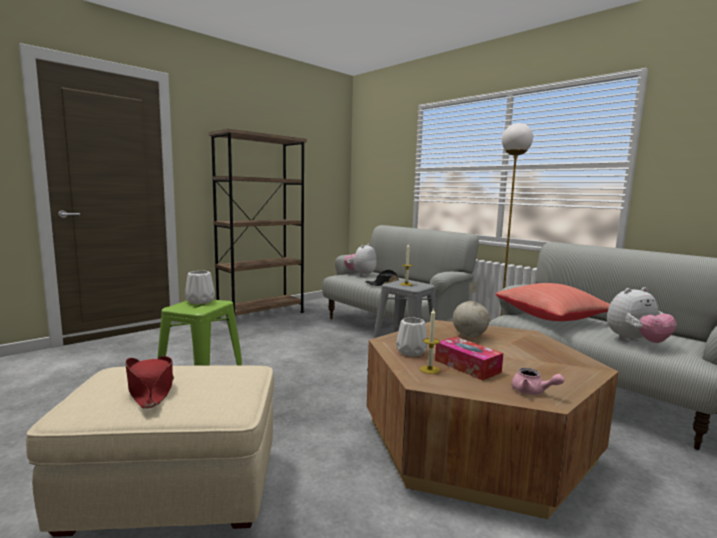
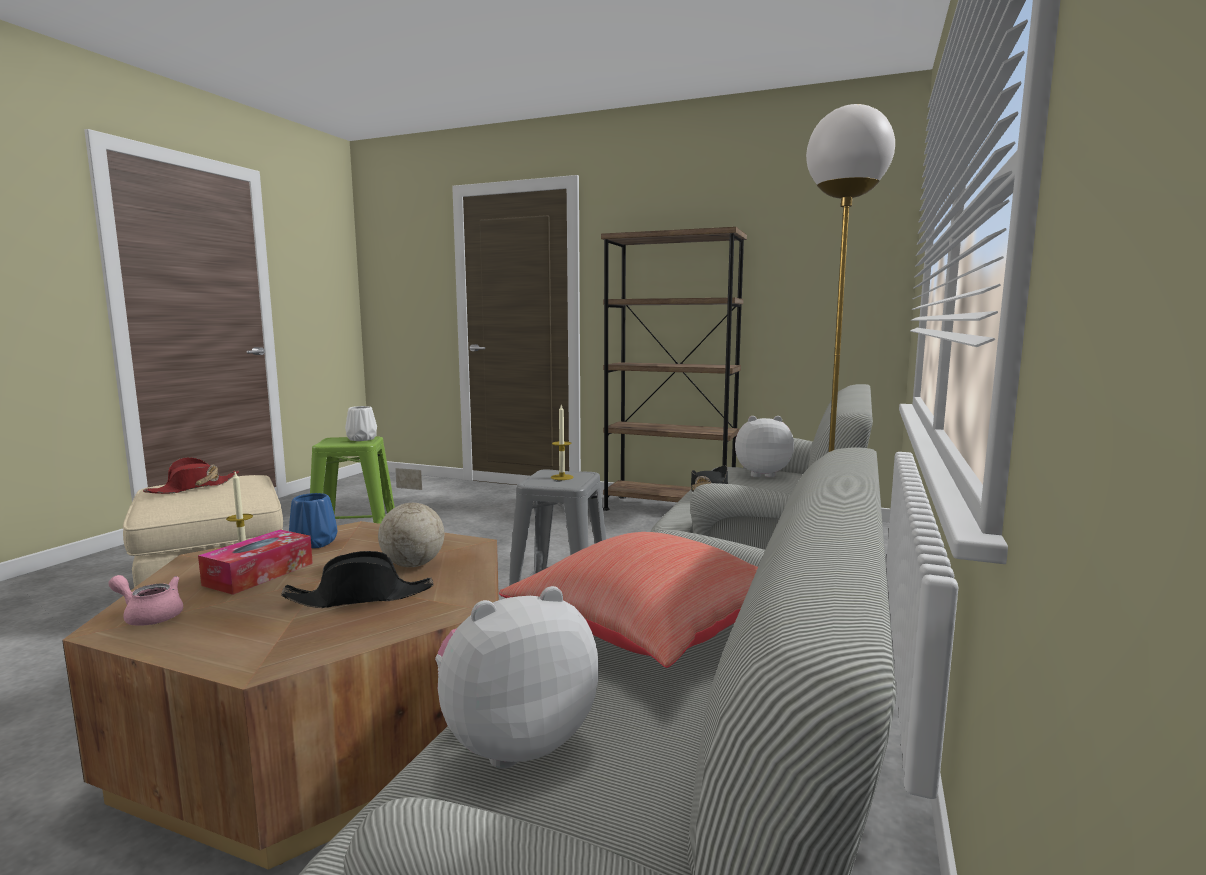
camera: 65 degrees right, 0 degrees up
white vase [396,317,428,357] -> blue vase [289,493,337,548]
pink teapot [511,368,564,395] -> pink teapot turned 90 degrees clockwise [109,575,183,626]
plush toy [607,287,677,343] -> plush toy turned 105 degrees clockwise [435,586,599,769]
none -> black hat [281,551,433,608]

